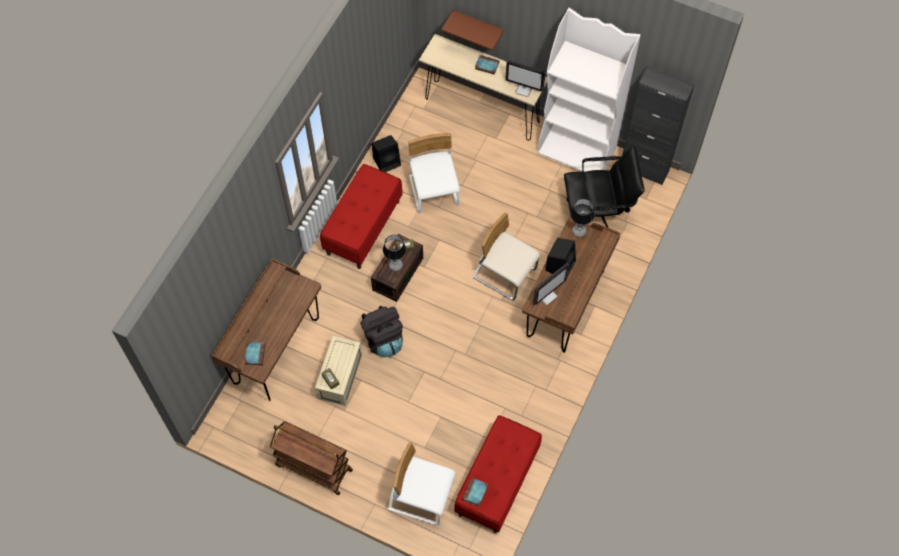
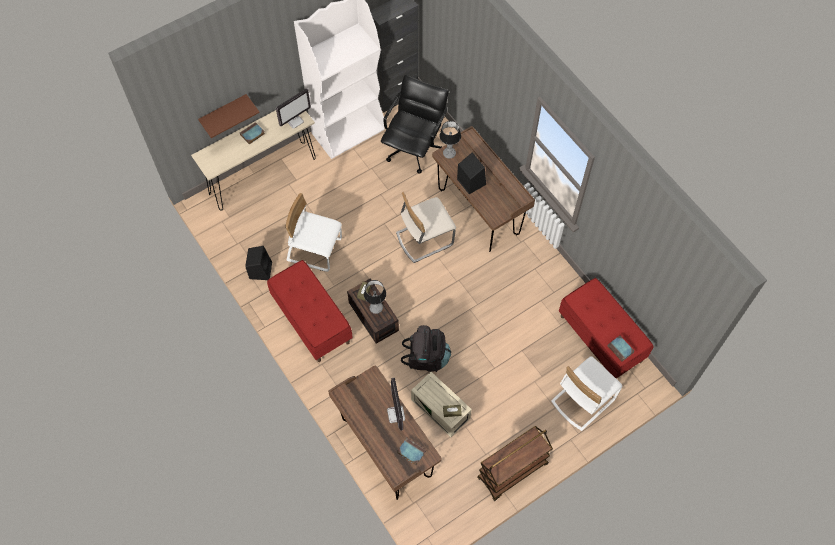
camera: 60 degrees left, 0 degrees up
monitor [533,263,569,305] -> monitor moved to [387,378,405,431]

